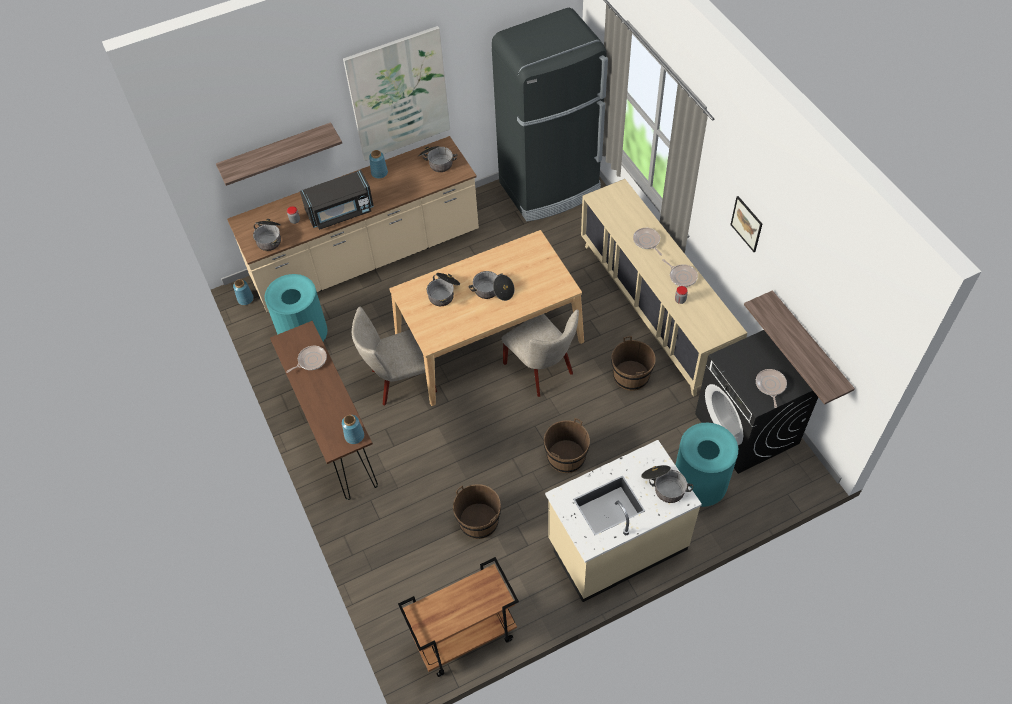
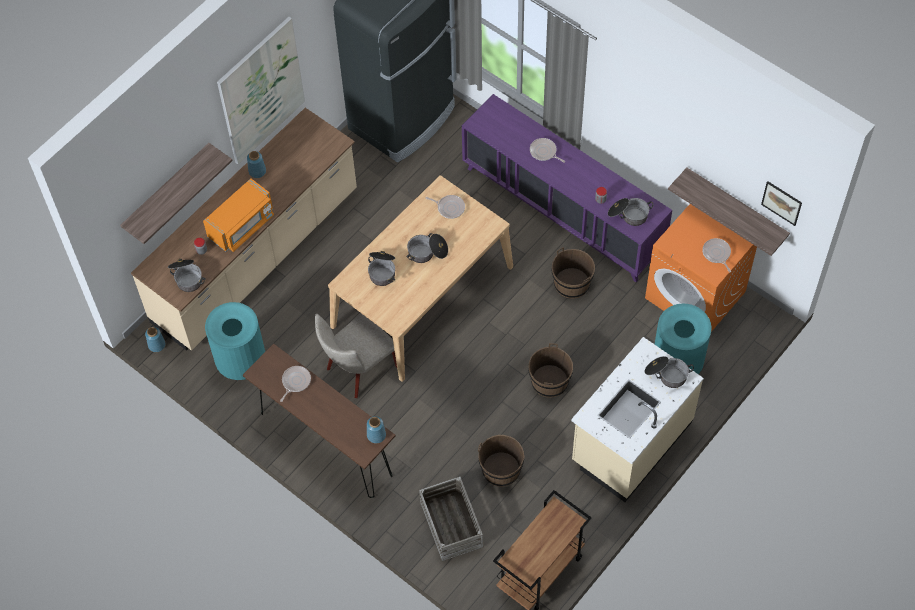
camera: 25 degrees left, 5 degrees up
black microwave [300,170,374,230] -> orange microwave [203,178,274,252]
cooking pot [419,146,457,172] -> cooking pot moved to [608,198,653,226]
beige chair [501,309,579,397] -> none
beige cabinet [581,179,747,397] -> purple cabinet [462,94,672,282]
frying pan [662,259,698,287] -> frying pan moved to [426,195,465,219]
black washing machine [695,330,818,474] -> orange washing machine [645,204,757,332]
picture [730,196,762,252] -> picture moved to [761,181,802,226]
none -> crate [419,477,484,561]

